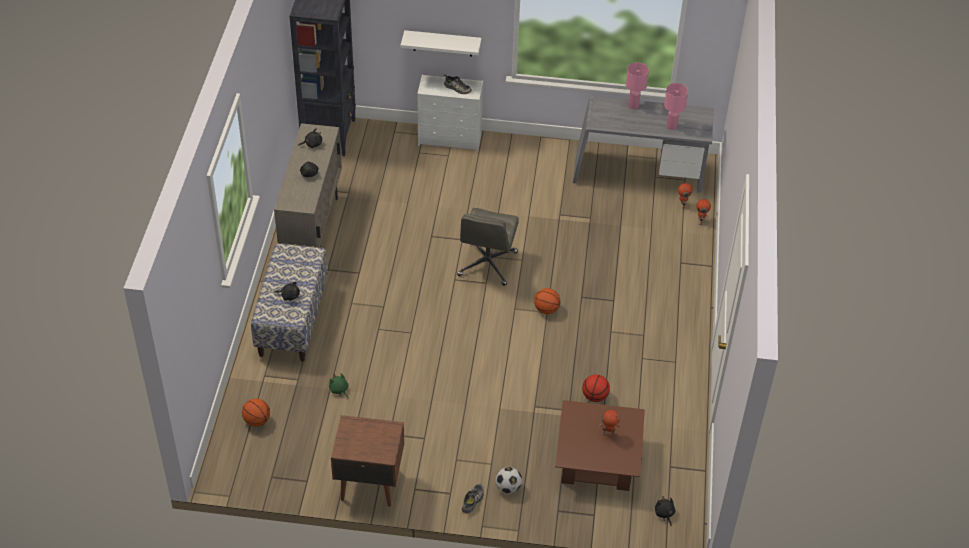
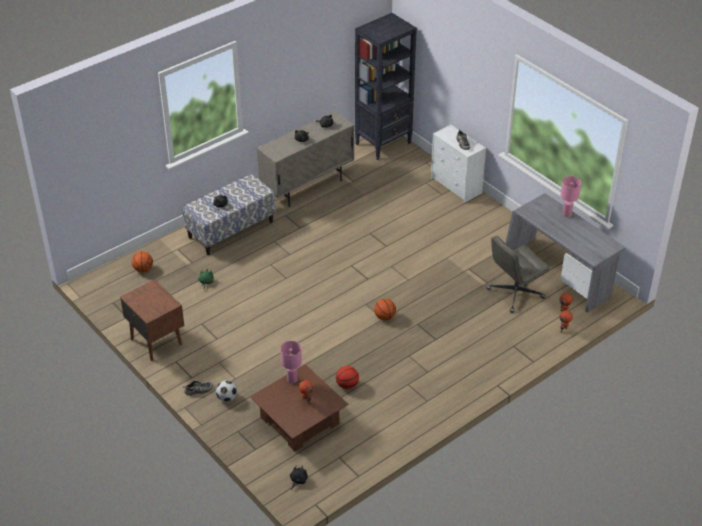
camera: 45 degrees right, 5 degrees down
white shelf [401,30,481,57] -> none
grey office chair [457,208,519,286] -> grey office chair moved to [487,236,550,313]
pink table lamp [664,83,688,130] -> pink table lamp moved to [280,341,302,384]

